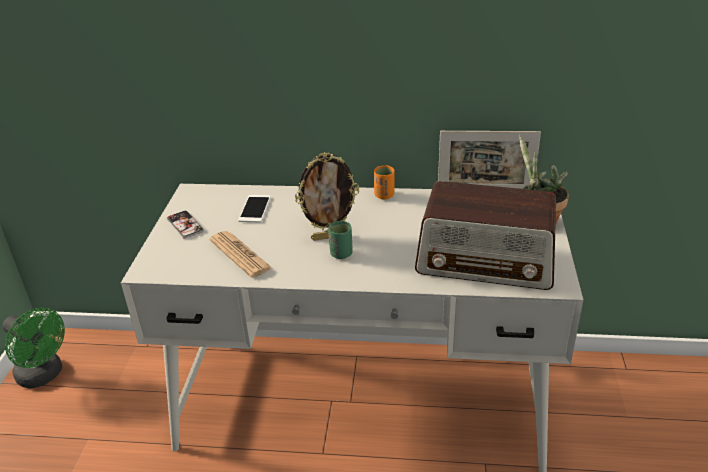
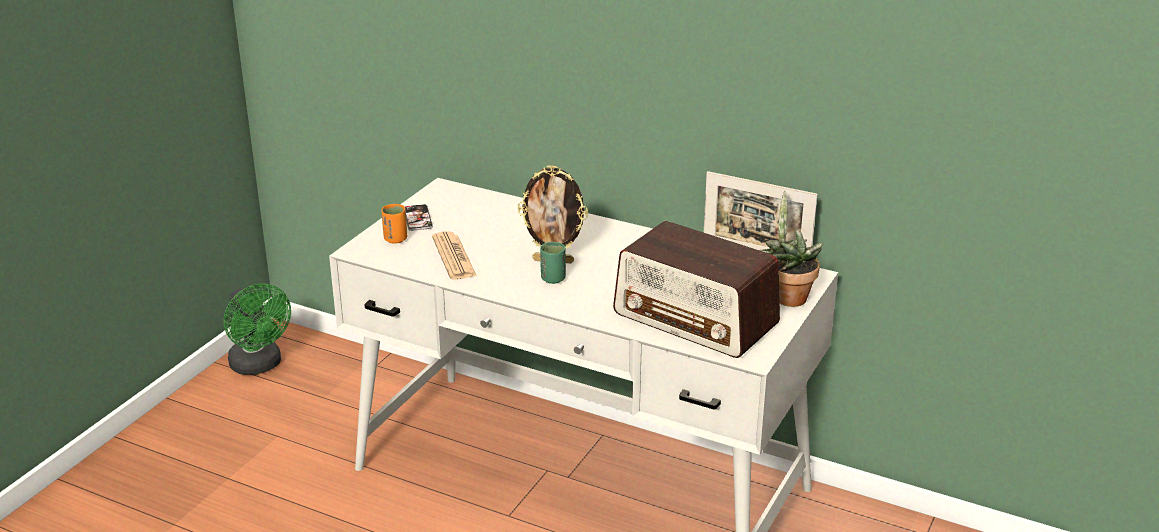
camera: 20 degrees right, 5 degrees down
phone [238,195,271,222] -> none
orange cup [374,165,395,200] -> orange cup moved to [381,204,407,244]

